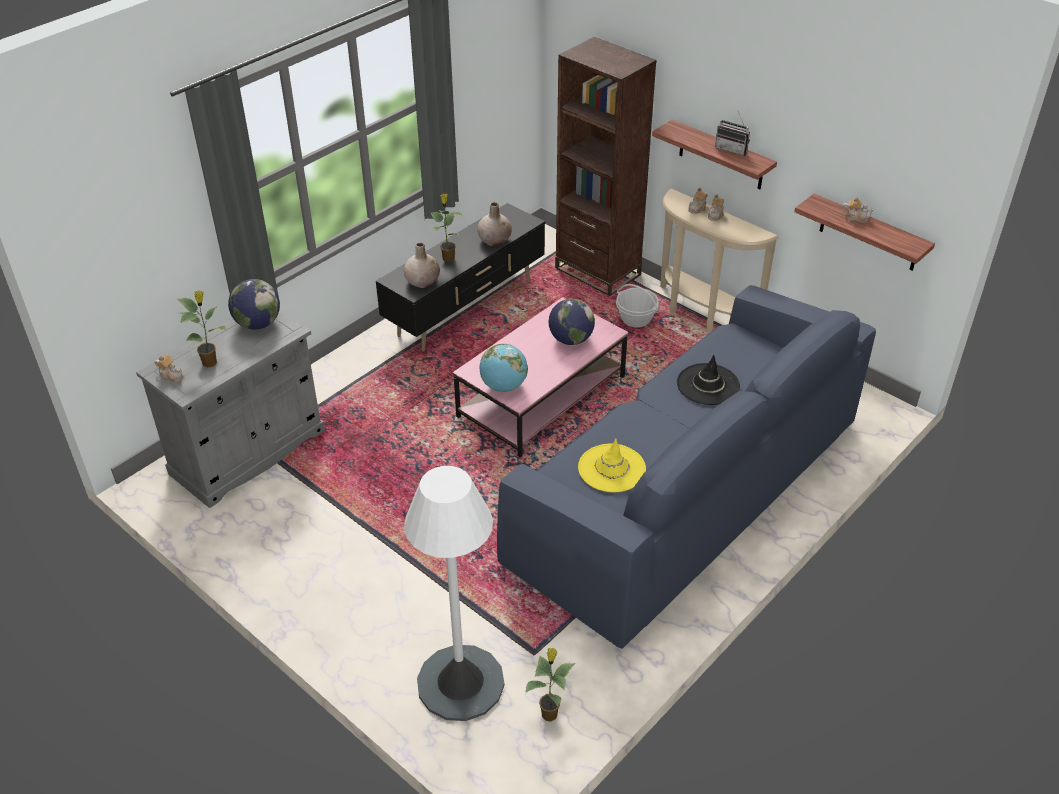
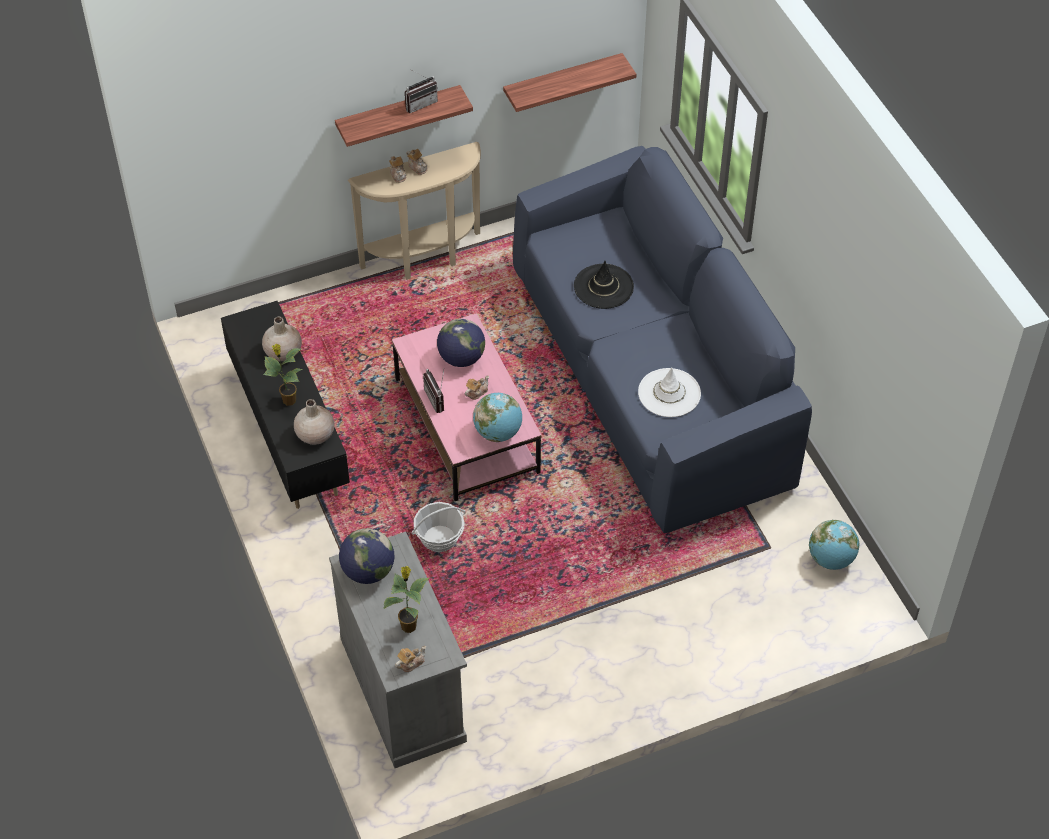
camera: 65 degrees left, 10 degrees up
white floor lamp [404,466,505,721] -> none
potted plant [525,648,575,722] -> globe [809,520,859,570]
brown bookcase [555,37,657,296] -> none
yellow hat [578,438,646,493] -> white hat [638,367,701,417]
basket [616,284,659,327] -> basket moved to [412,502,466,552]
teapot [842,197,875,223] -> teapot moved to [465,376,489,400]
none -> radio [423,369,444,413]

